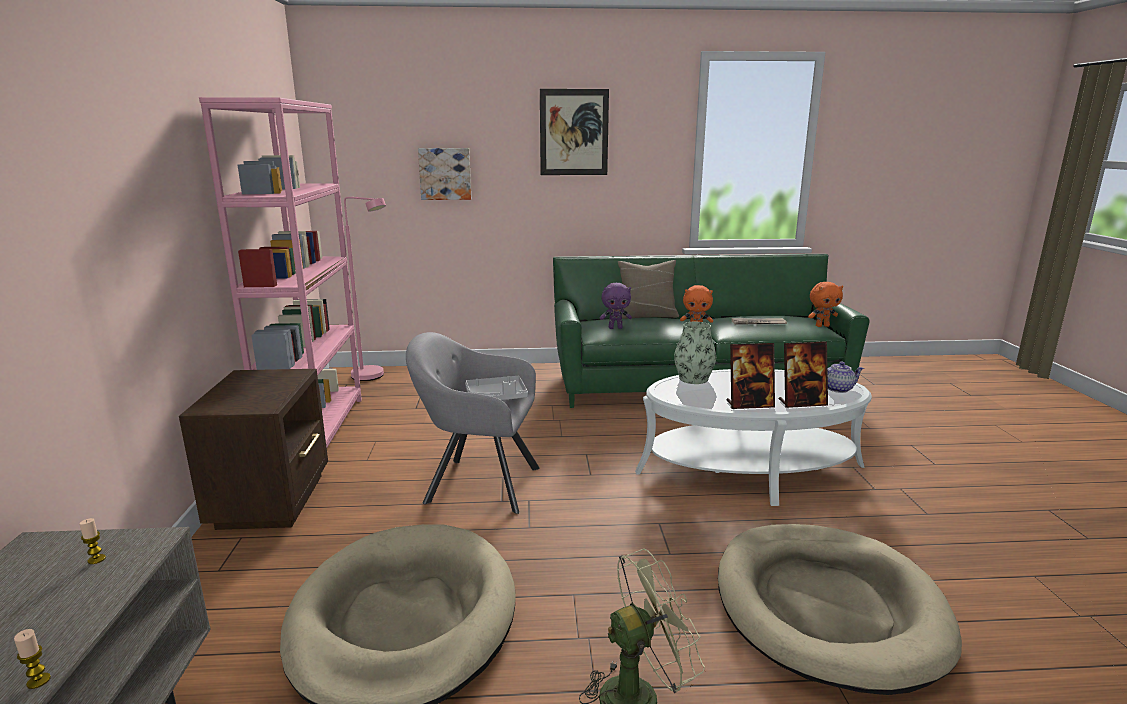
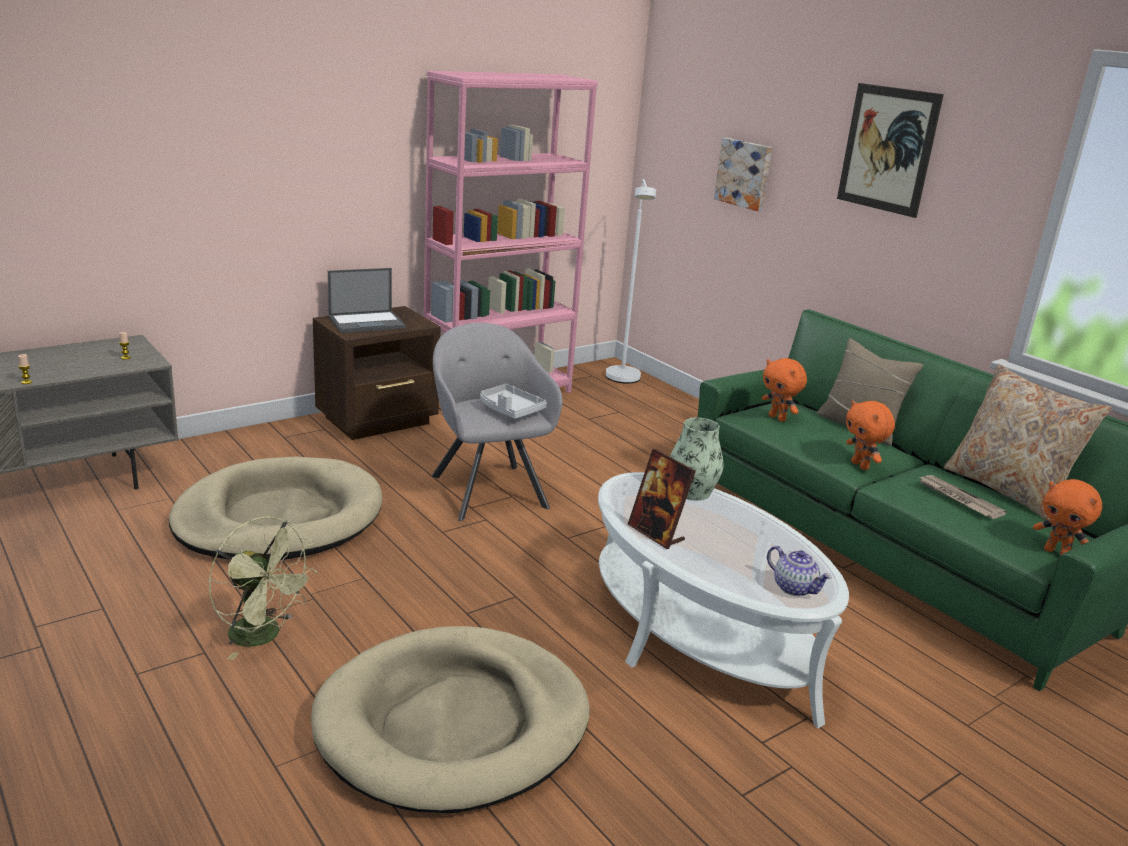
camera: 55 degrees right, 5 degrees up
pink floor lamp [344,197,386,381] -> white floor lamp [606,179,656,384]
purple plush toy [600,283,632,329] -> orange plush toy [762,358,807,422]
picture frame [779,341,828,408] -> none
none -> laptop [328,268,406,333]
none -> beige pillow [944,364,1112,520]

